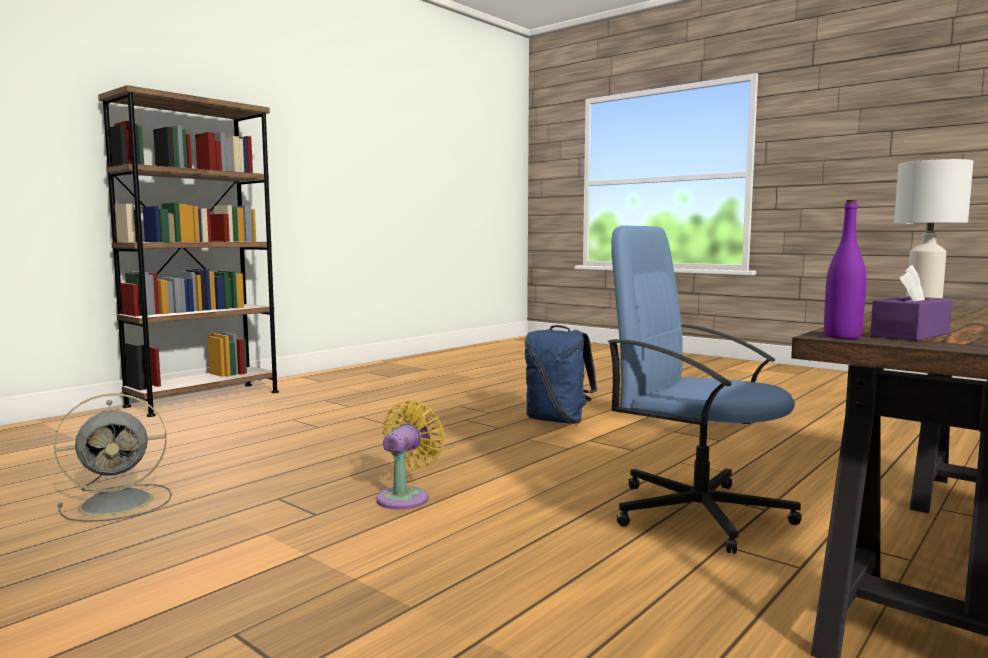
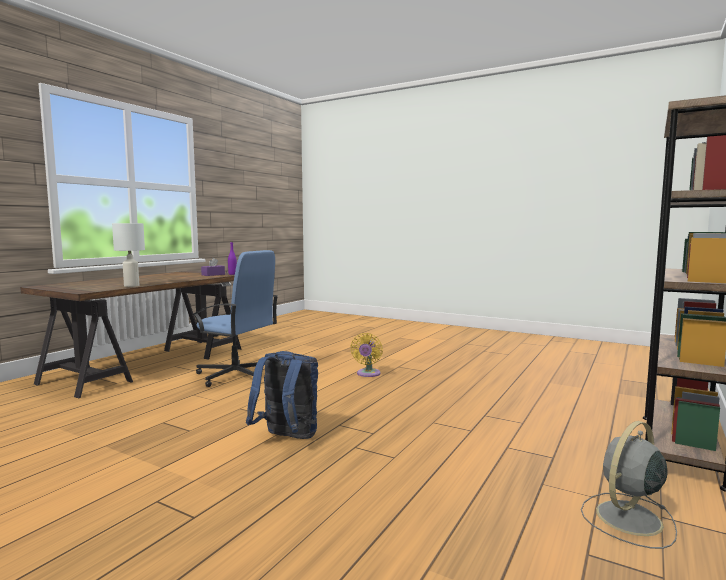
camera: 170 degrees right, 0 degrees up
grey fan [54,393,172,522] -> grey fan moved to [581,421,677,549]

